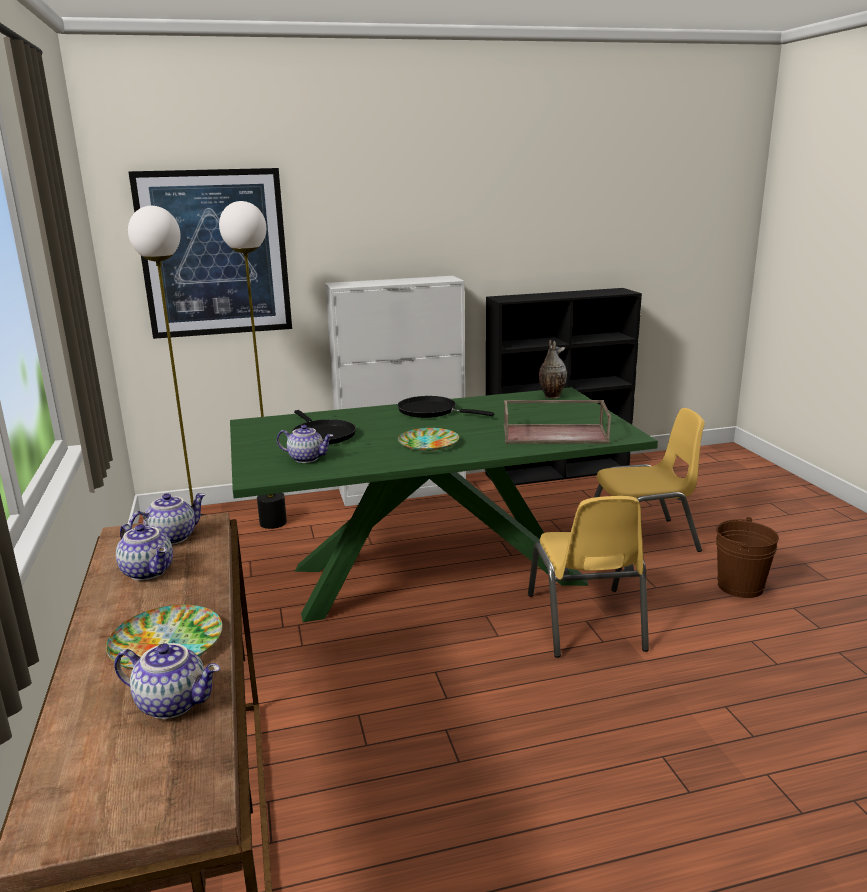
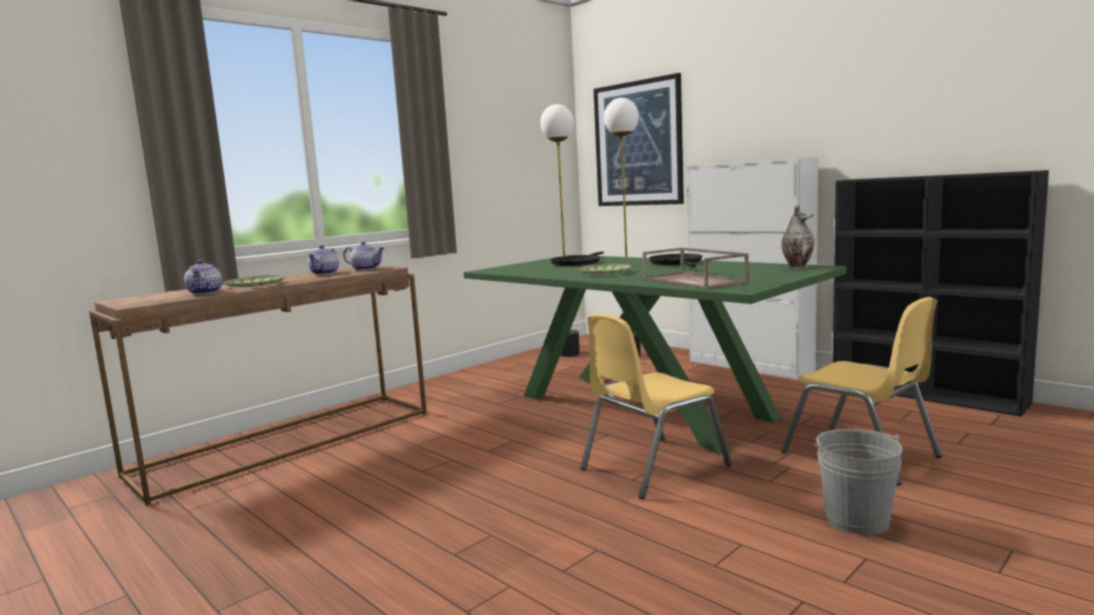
camera: 60 degrees right, 10 degrees down
teapot [277,425,333,463] -> none
brown bucket [716,517,779,598] -> grey bucket [814,429,903,535]

